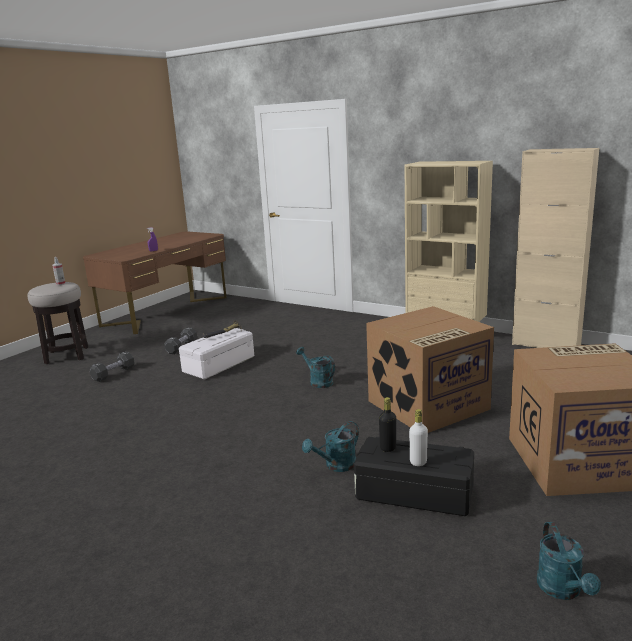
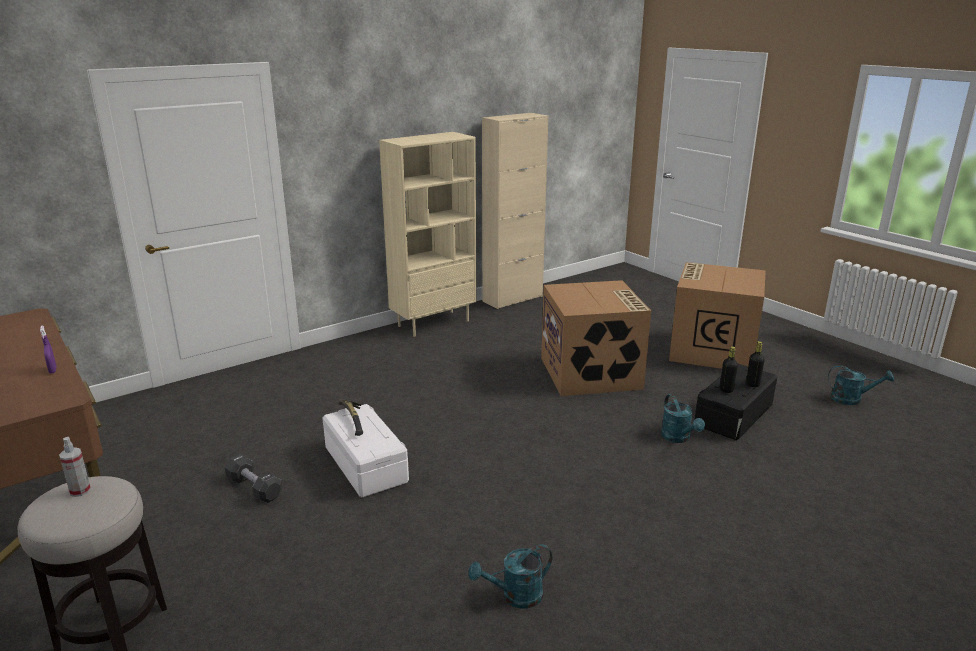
camera: 70 degrees left, 5 degrees up
black dumbbell [90,351,134,382] -> none
turquoise watering can [296,347,335,388] -> turquoise watering can moved to [468,544,552,608]
white bottle [409,409,428,466] -> black bottle [746,341,765,387]

